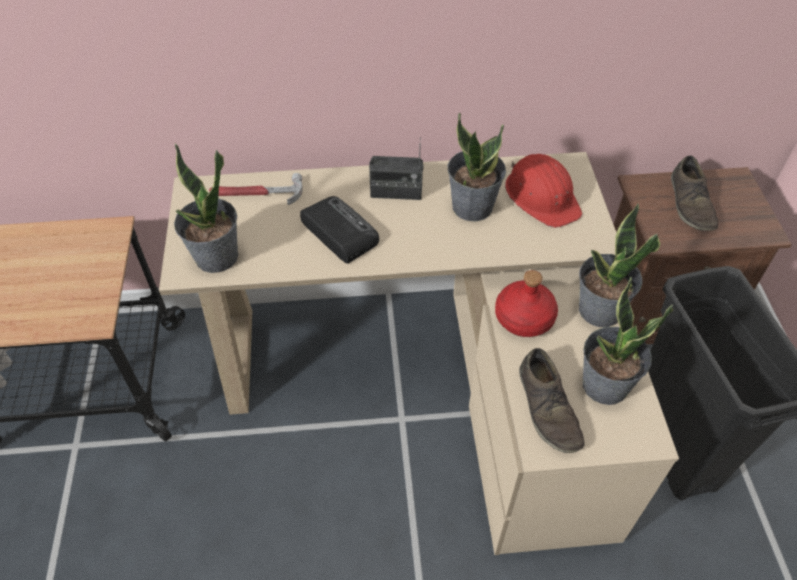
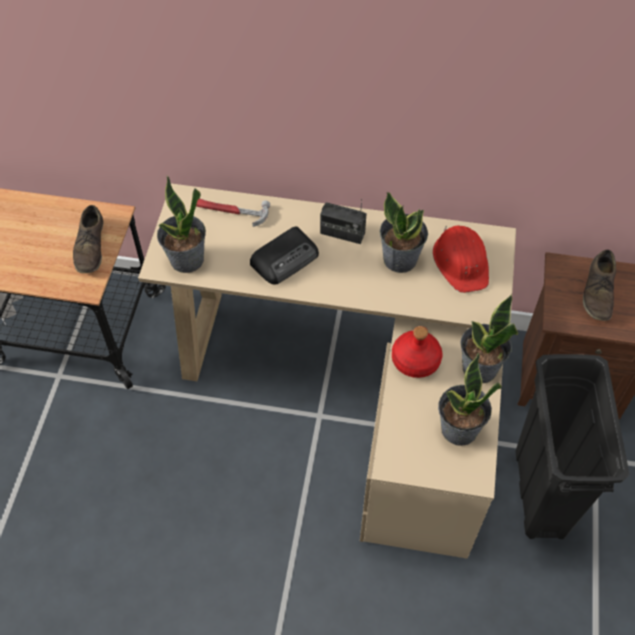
camera: 15 degrees right, 5 degrees up
radio [300,196,379,264] -> radio turned 75 degrees clockwise [250,227,319,284]
brown shoe [519,348,585,453] -> brown shoe moved to [73,205,103,273]

